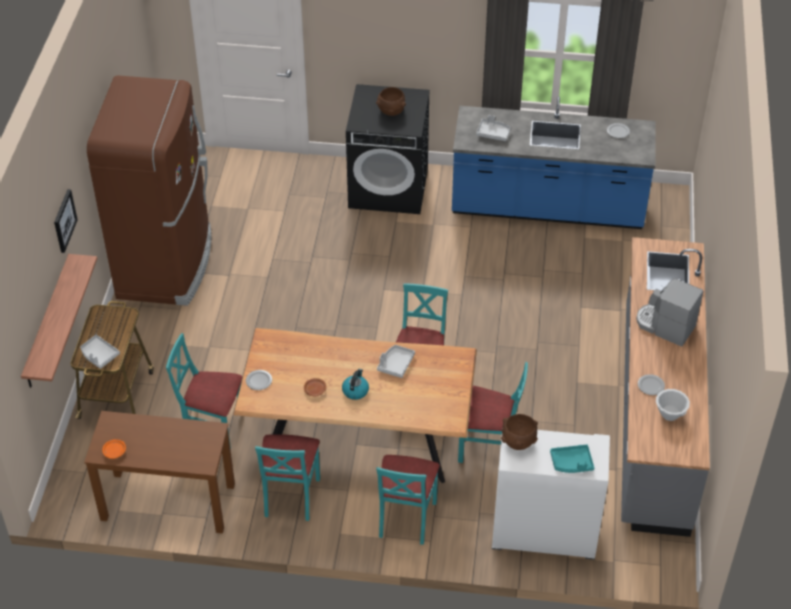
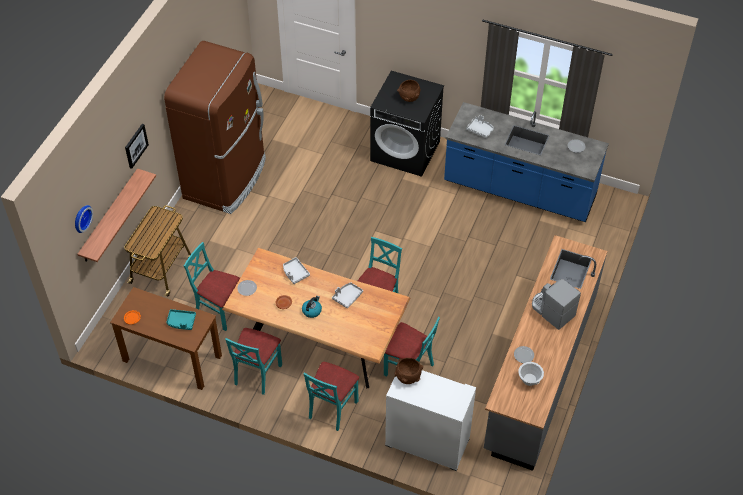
camera: 15 degrees right, 5 degrees up
grey tray [80,335,120,369] -> grey tray moved to [283,257,310,284]
turquoise tray [550,444,594,473] -> turquoise tray moved to [166,309,196,330]
none -> wall clock [75,205,93,233]

